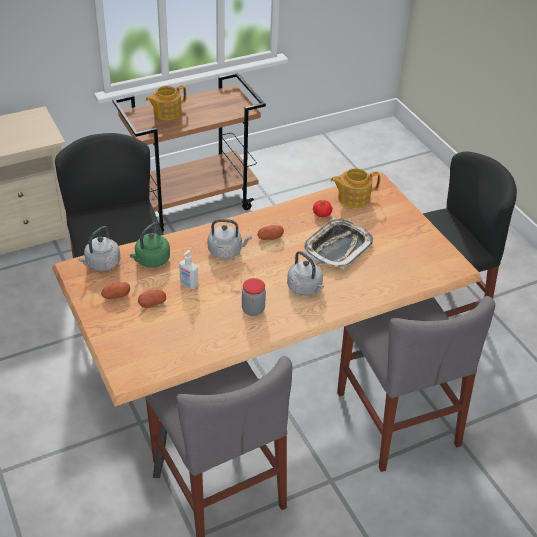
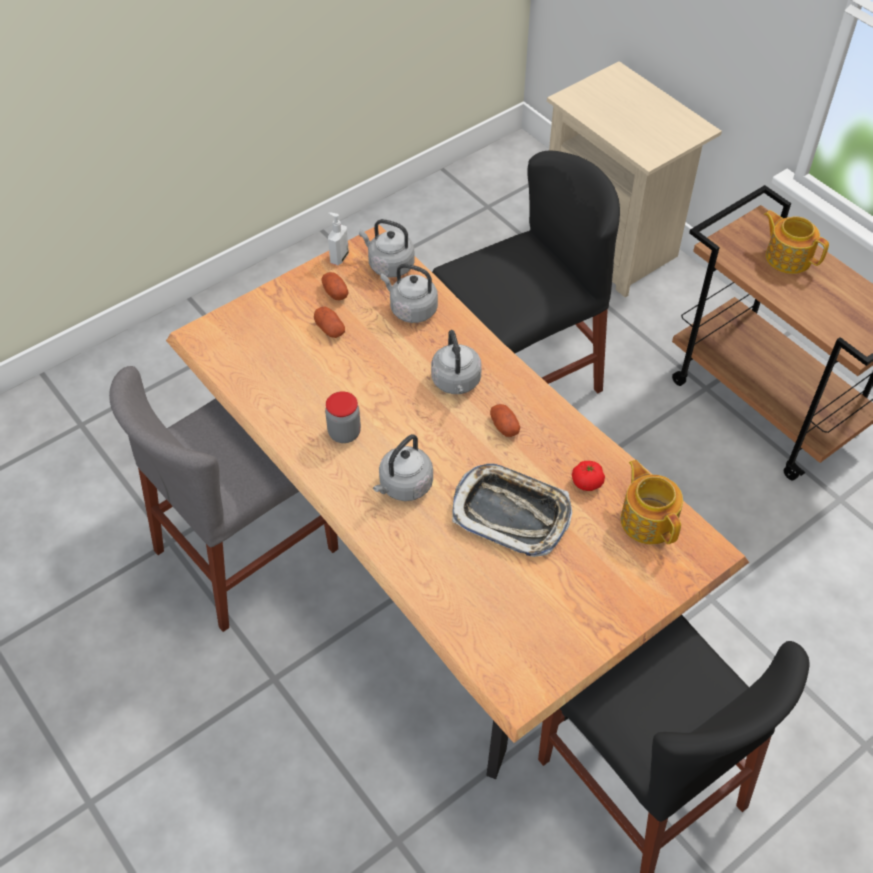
camera: 80 degrees right, 10 degrees up
green kettle [130,222,170,268] -> grey kettle [380,264,438,323]
soap dispenser [179,250,198,289] -> soap dispenser moved to [328,212,349,265]
grey chair [337,296,495,472] -> none

